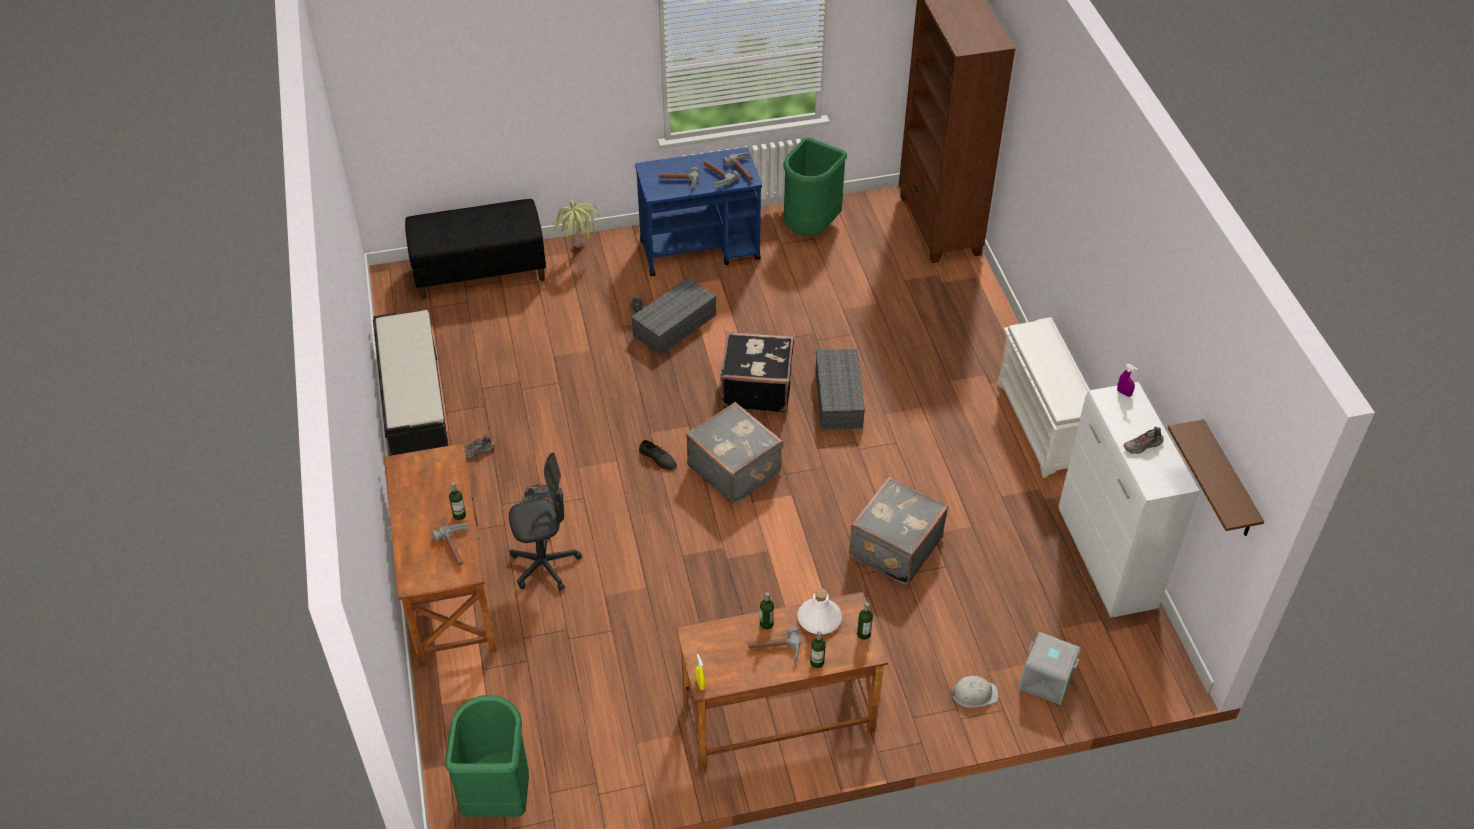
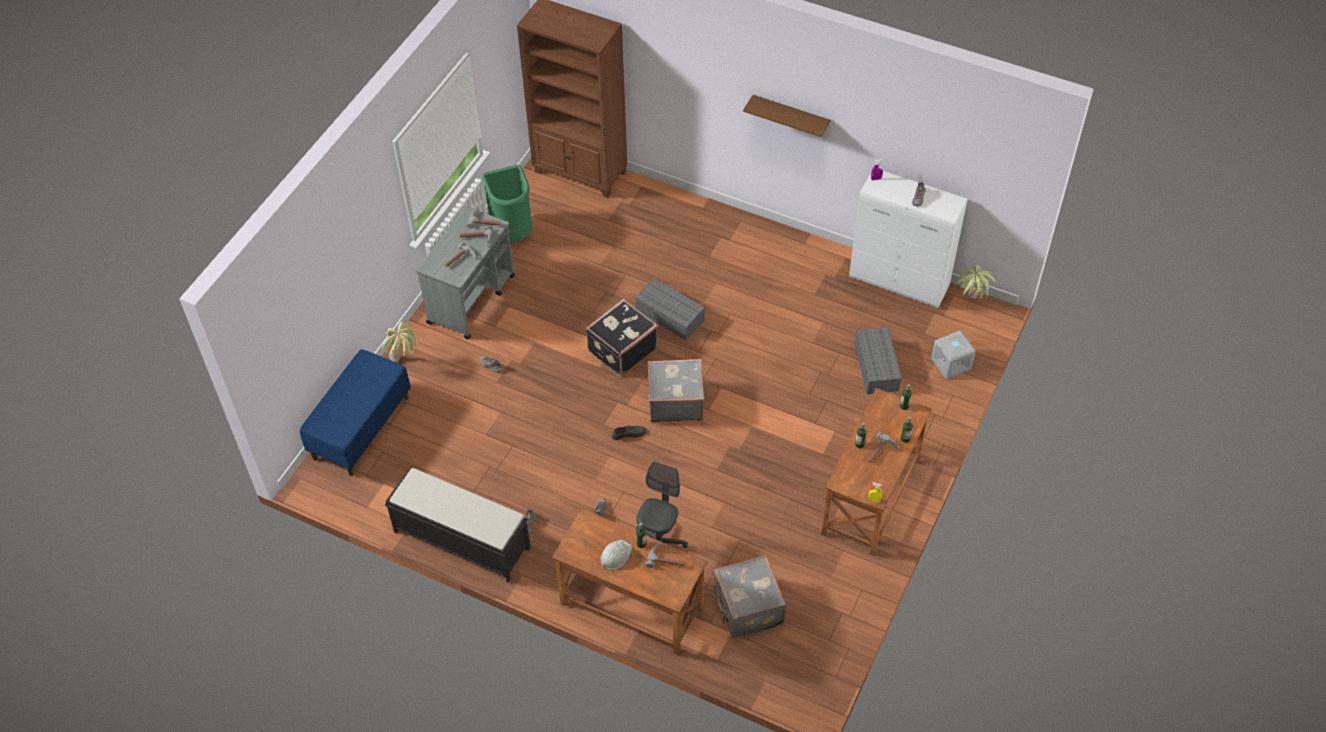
camera: 50 degrees left, 5 degrees up
black bench [405,199,546,299] -> blue bench [300,349,411,476]
green trash can [445,695,529,817] -> none
grey storage box [631,277,717,355] -> grey storage box moved to [854,327,902,394]
blue cart [635,147,762,276] -> grey cart [416,206,515,340]
white bottle [798,588,842,634] -> none
grey suitcase [849,477,948,585] -> grey suitcase moved to [713,555,786,639]
white hard hat [950,676,999,708] -> white hard hat moved to [600,540,632,570]
white shoe rack [998,317,1090,478] -> none
brown shelf [1168,419,1264,536] -> brown shelf moved to [743,95,831,137]
none -> potted plant [955,265,996,300]

